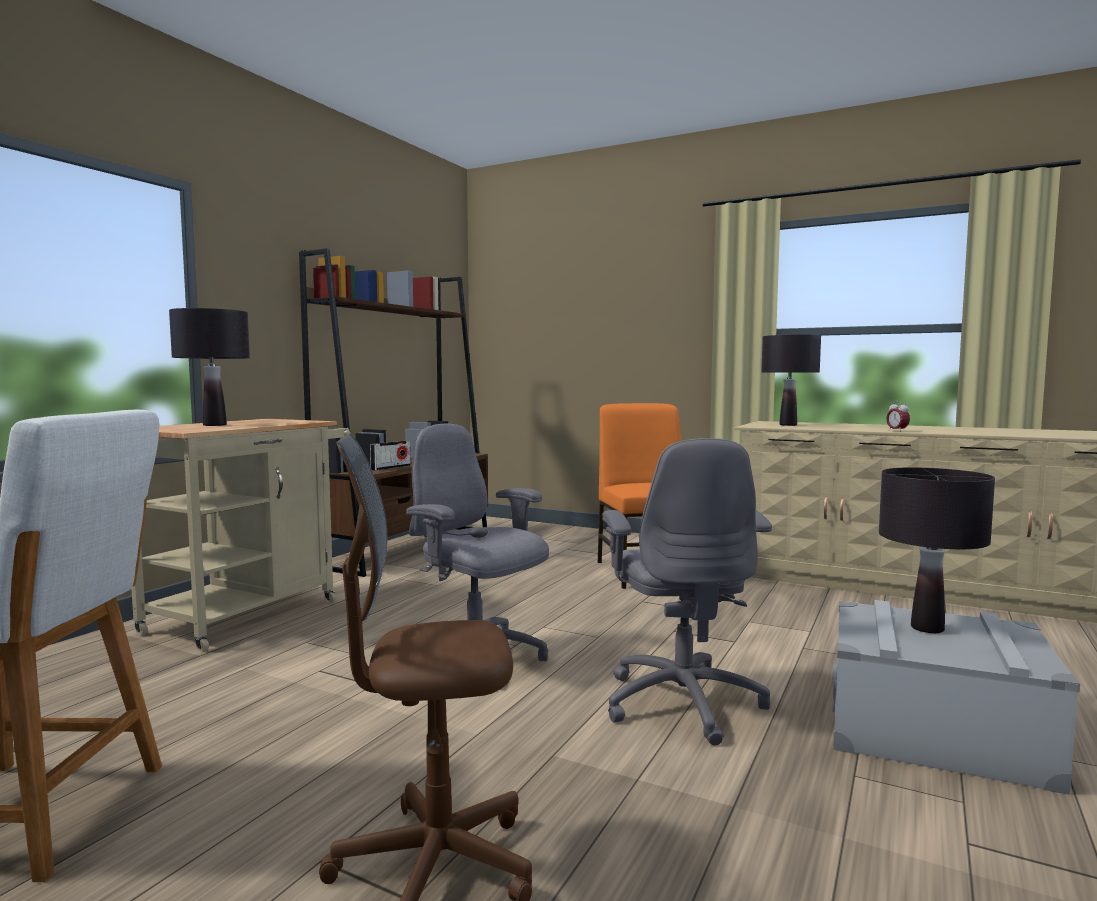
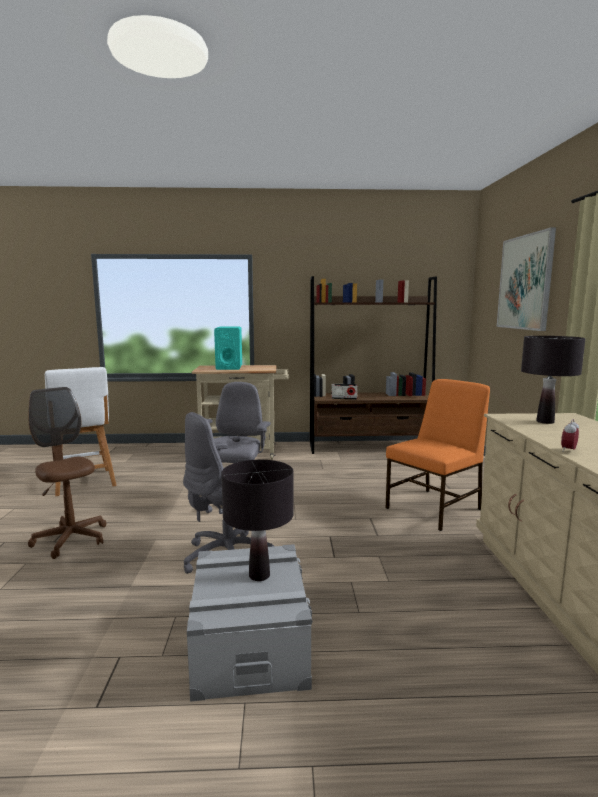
camera: 60 degrees right, 5 degrees up
black table lamp [169,308,250,426] -> turquoise speaker [214,327,242,370]
none -> picture [497,227,556,331]

